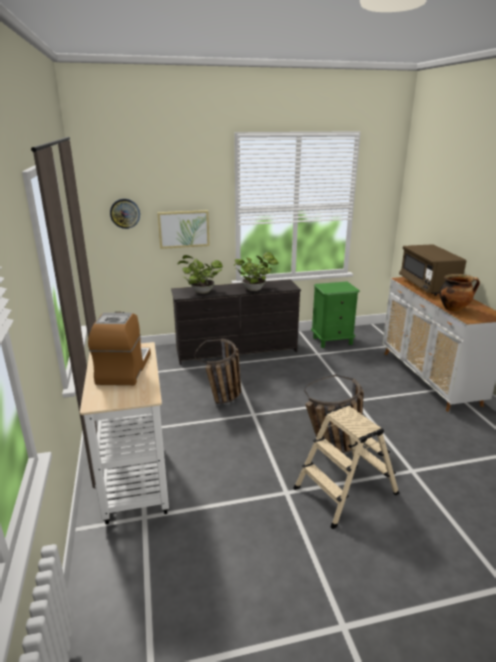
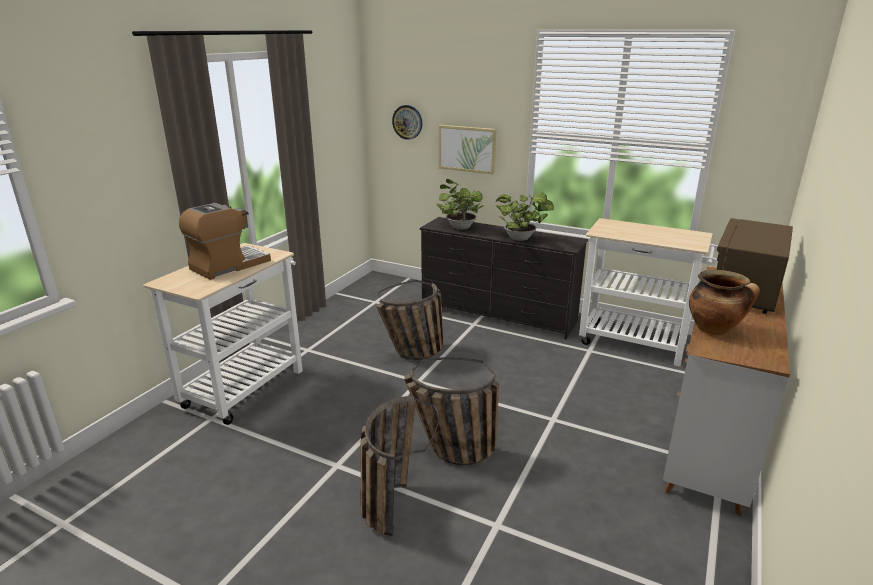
camera: 40 degrees right, 0 degrees up
beige step ladder [293,404,399,529] -> basket [361,396,439,536]
green nightstand [311,281,360,348] -> white cart [579,218,718,367]

